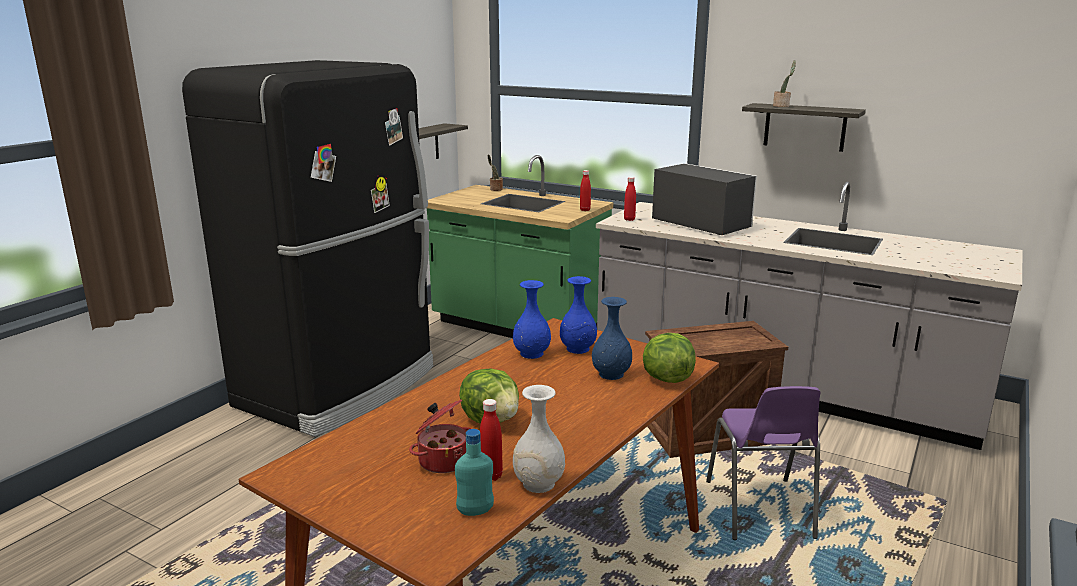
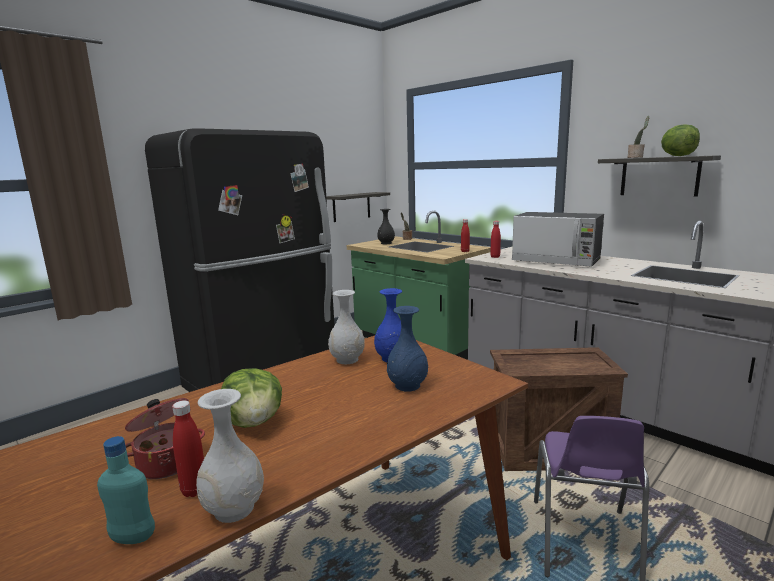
camera: 15 degrees right, 5 degrees down
blue vase [513,280,551,359] -> white vase [328,290,365,364]
lettuce [643,333,696,383] -> lettuce moved to [661,124,700,156]
microwave [652,163,757,235] -> microwave turned 150 degrees clockwise [512,212,604,267]
none -> black vase [377,209,395,244]

